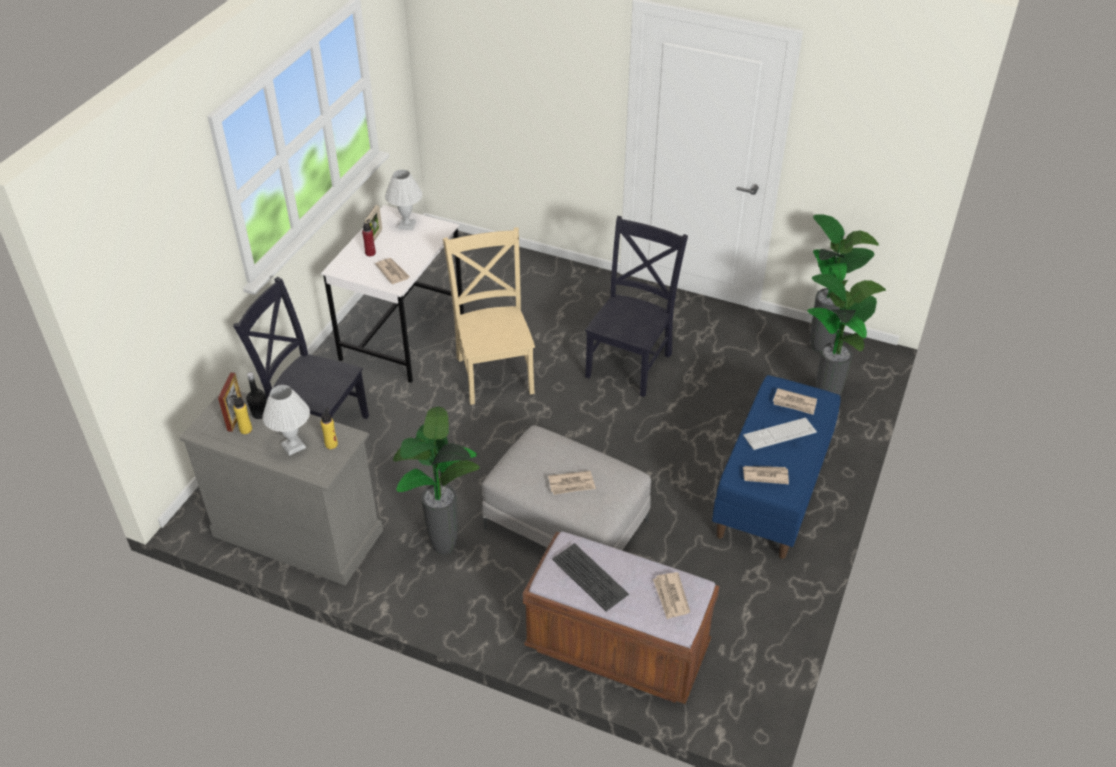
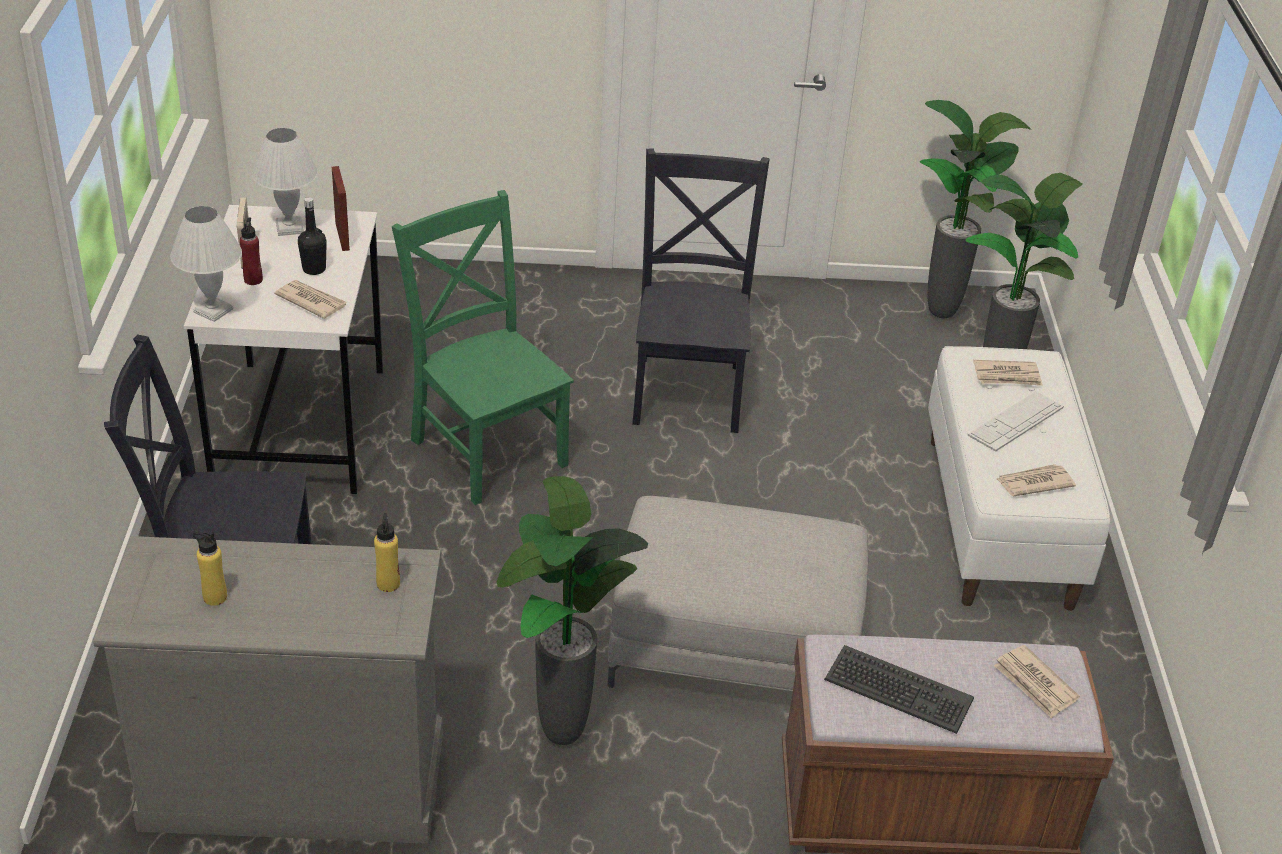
camera: 25 degrees left, 5 degrees down
picture frame [218,372,242,432] -> picture frame moved to [332,166,350,251]
black bottle [246,372,267,419] -> black bottle moved to [298,197,327,275]
white table lamp [262,385,310,456] -> white table lamp moved to [170,206,242,322]
beige chair [443,227,535,405] -> green chair [392,190,574,505]
newspaper [548,471,596,495] -> none
blue bench [712,375,841,559] -> white bench [928,346,1110,611]

